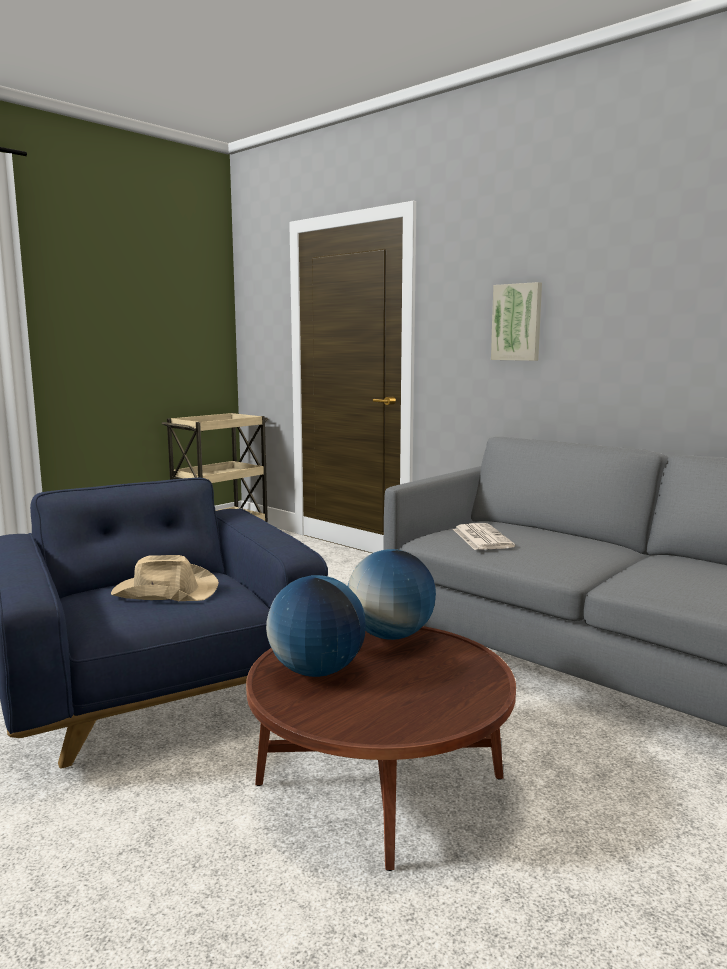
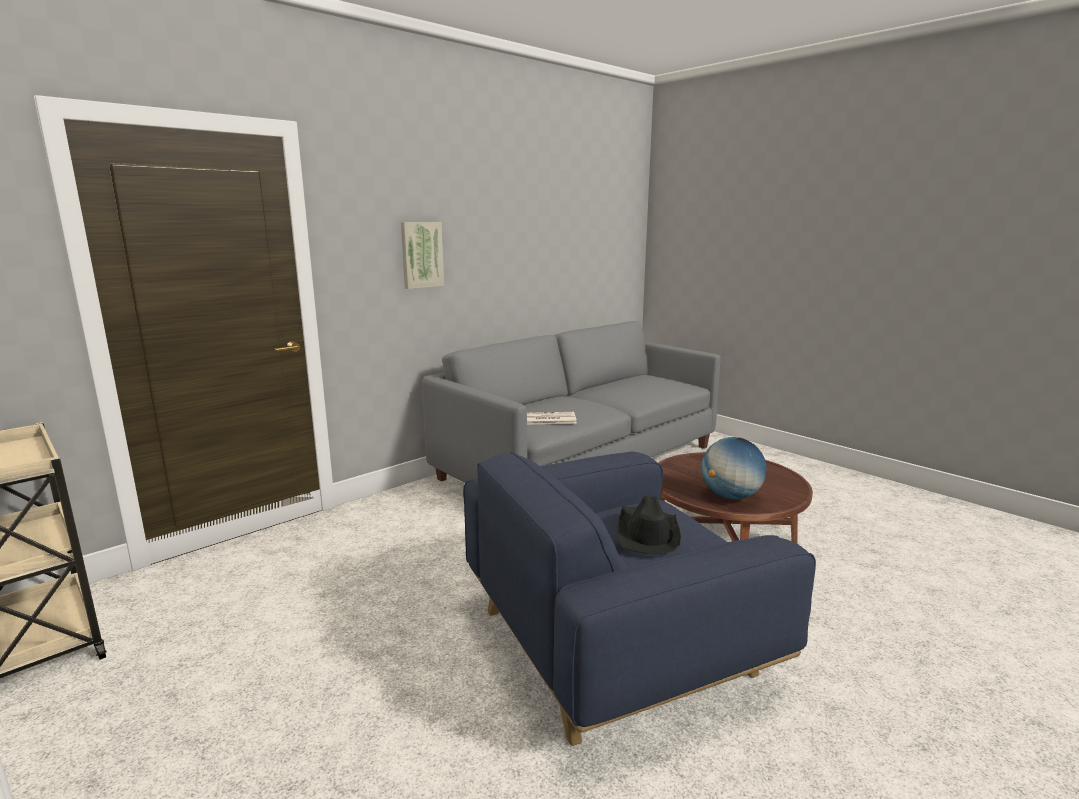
camera: 85 degrees left, 5 degrees up
beige hat [111,555,219,601] -> black hat [616,495,681,555]
globe [348,549,436,640] -> none

